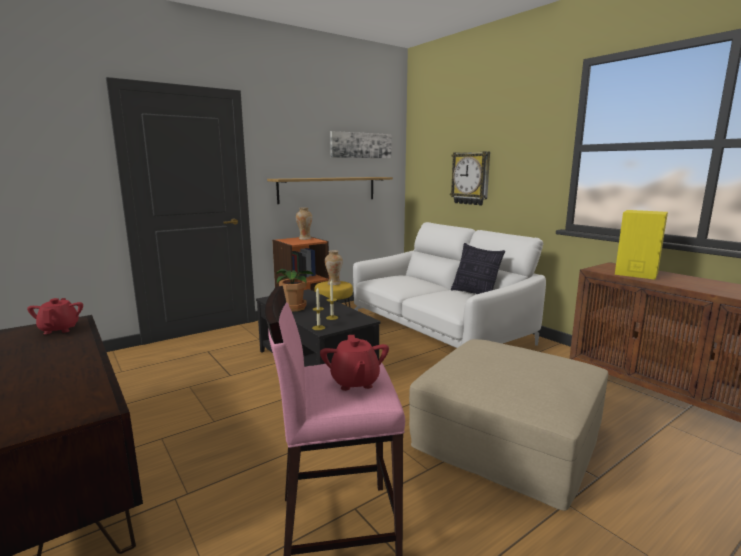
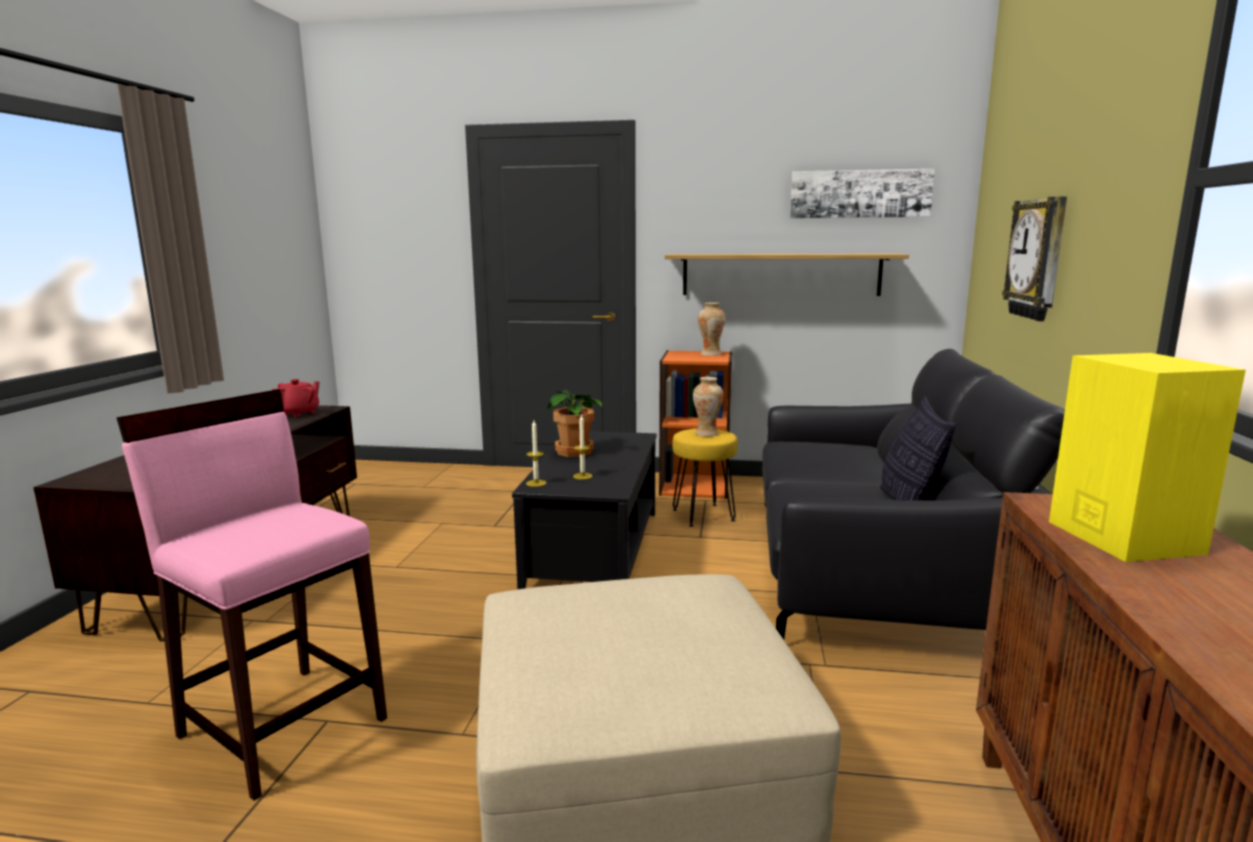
camera: 45 degrees right, 0 degrees up
red teapot [320,335,389,391] -> none
white sofa [353,222,546,348] -> black sofa [762,349,1065,640]

